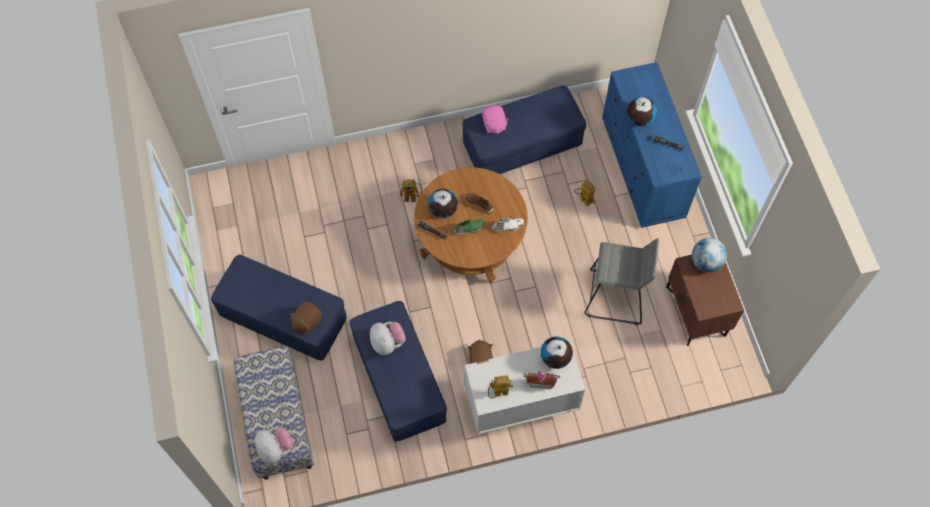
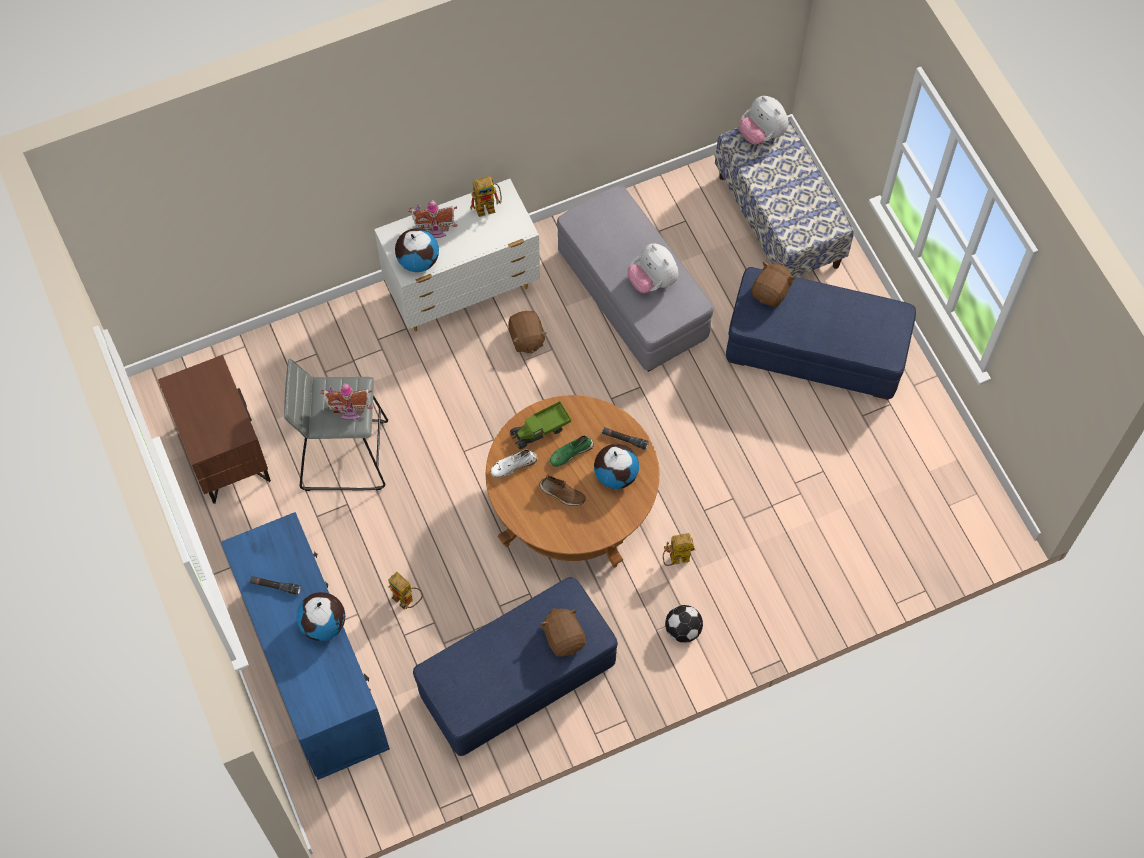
camera: 170 degrees right, 0 degrees up
blue ottoman [350,301,447,442] -> grey ottoman [557,185,714,372]
pink plush toy [482,105,508,134] -> brown plush toy [540,608,585,657]
globe [692,238,727,272] -> none
none -> toy house [320,383,373,420]
none -> toy truck [509,401,571,449]
none -> football [665,605,703,643]

